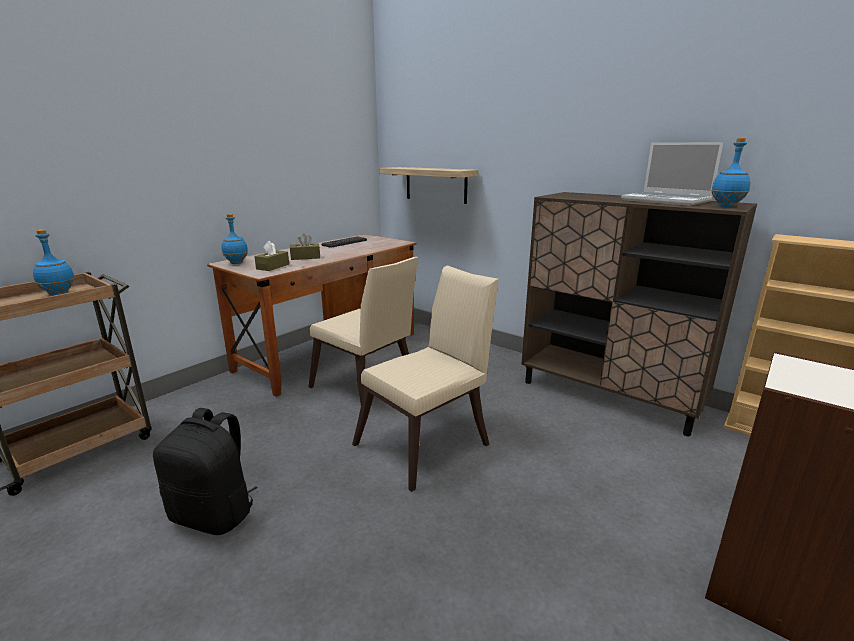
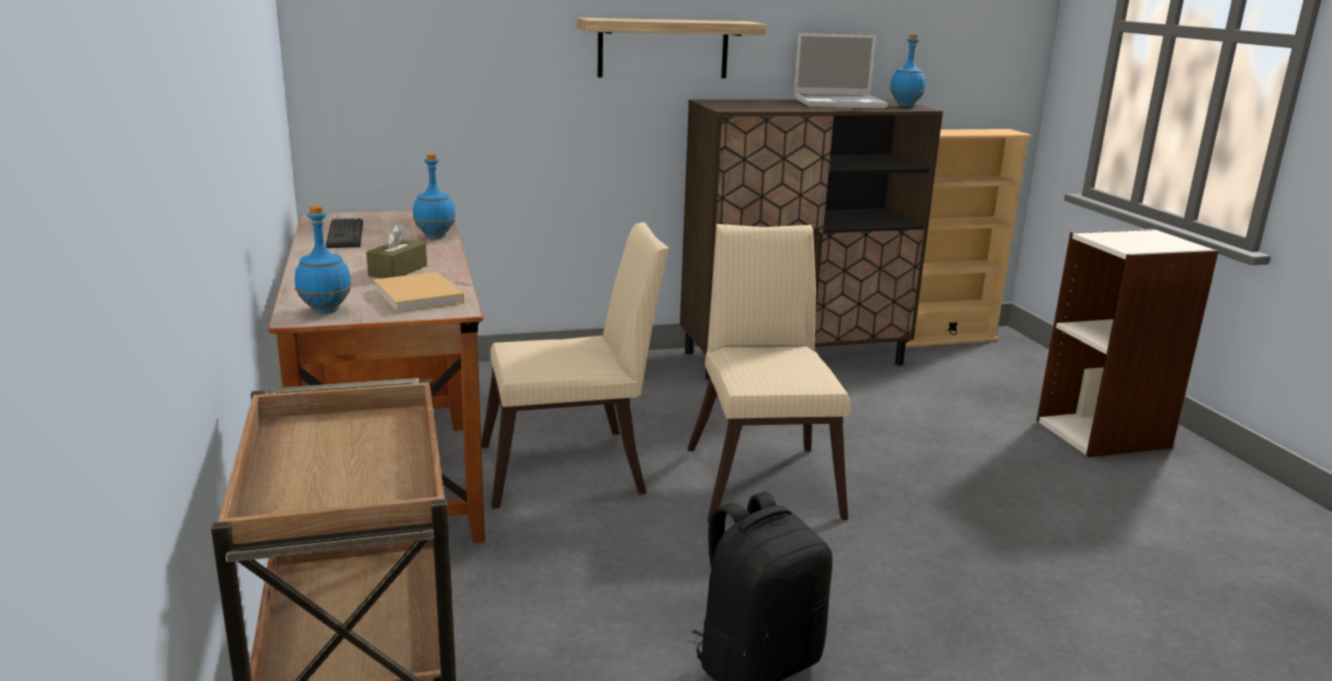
camera: 55 degrees left, 0 degrees up
blue bottle [33,230,75,296] -> blue bottle moved to [413,154,456,239]
brown tissue box [254,241,289,271] -> beige book [372,272,464,313]
shelf [379,167,478,204] -> shelf moved to [577,18,766,78]

